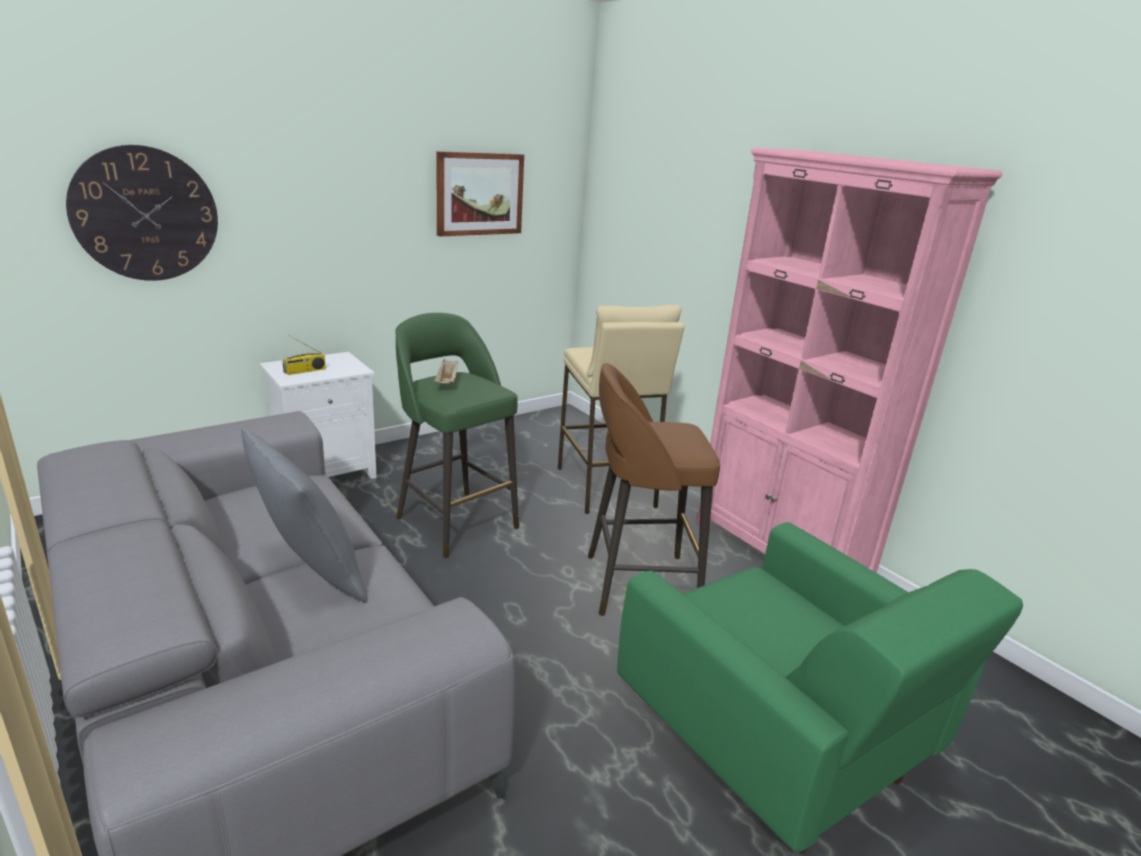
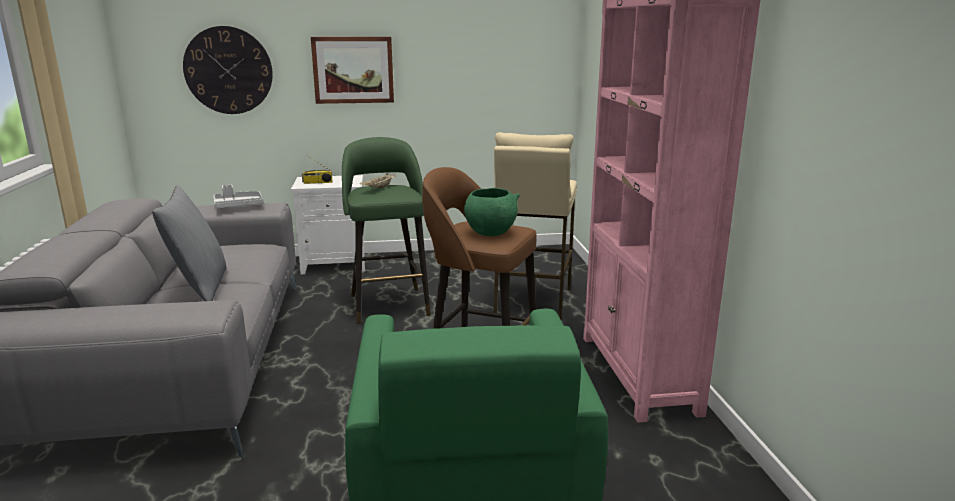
camera: 30 degrees right, 5 degrees down
picture [436,151,524,237] -> picture moved to [311,37,394,104]
none -> grey tray [213,185,263,208]
none -> green bowl [464,188,520,236]

